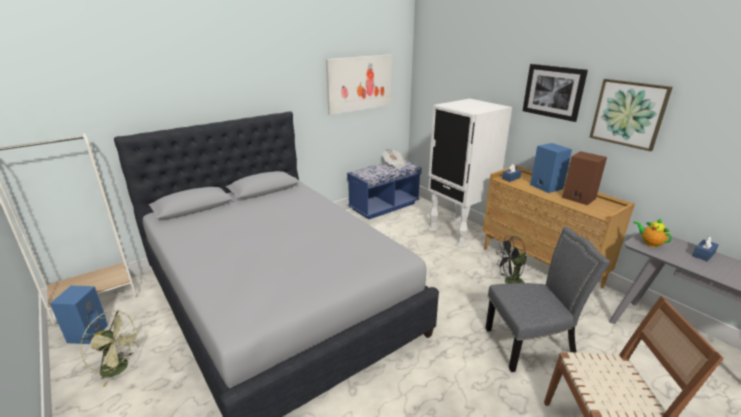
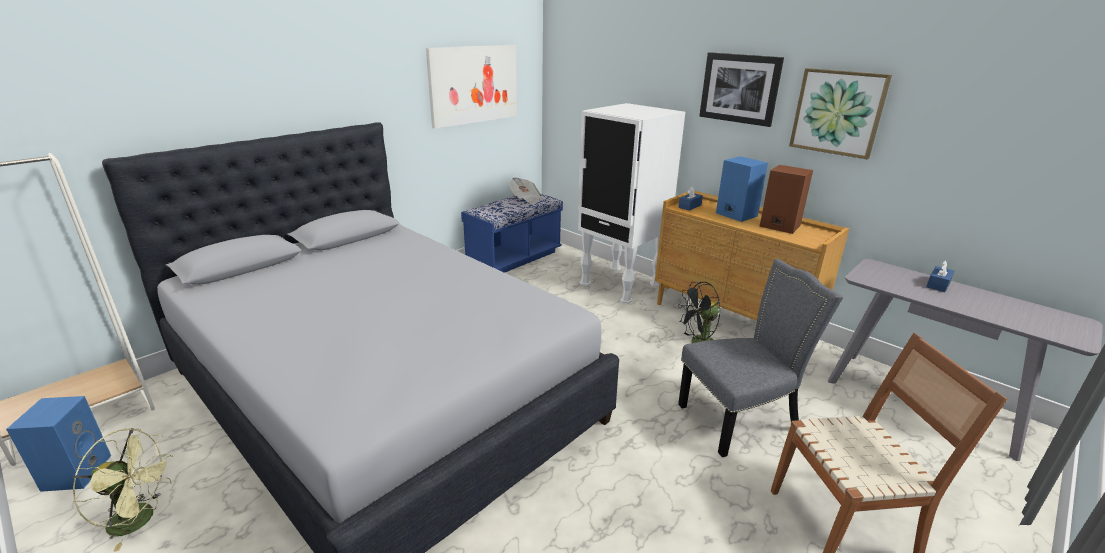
camera: 10 degrees left, 0 degrees up
teapot [634,219,672,247] -> none

